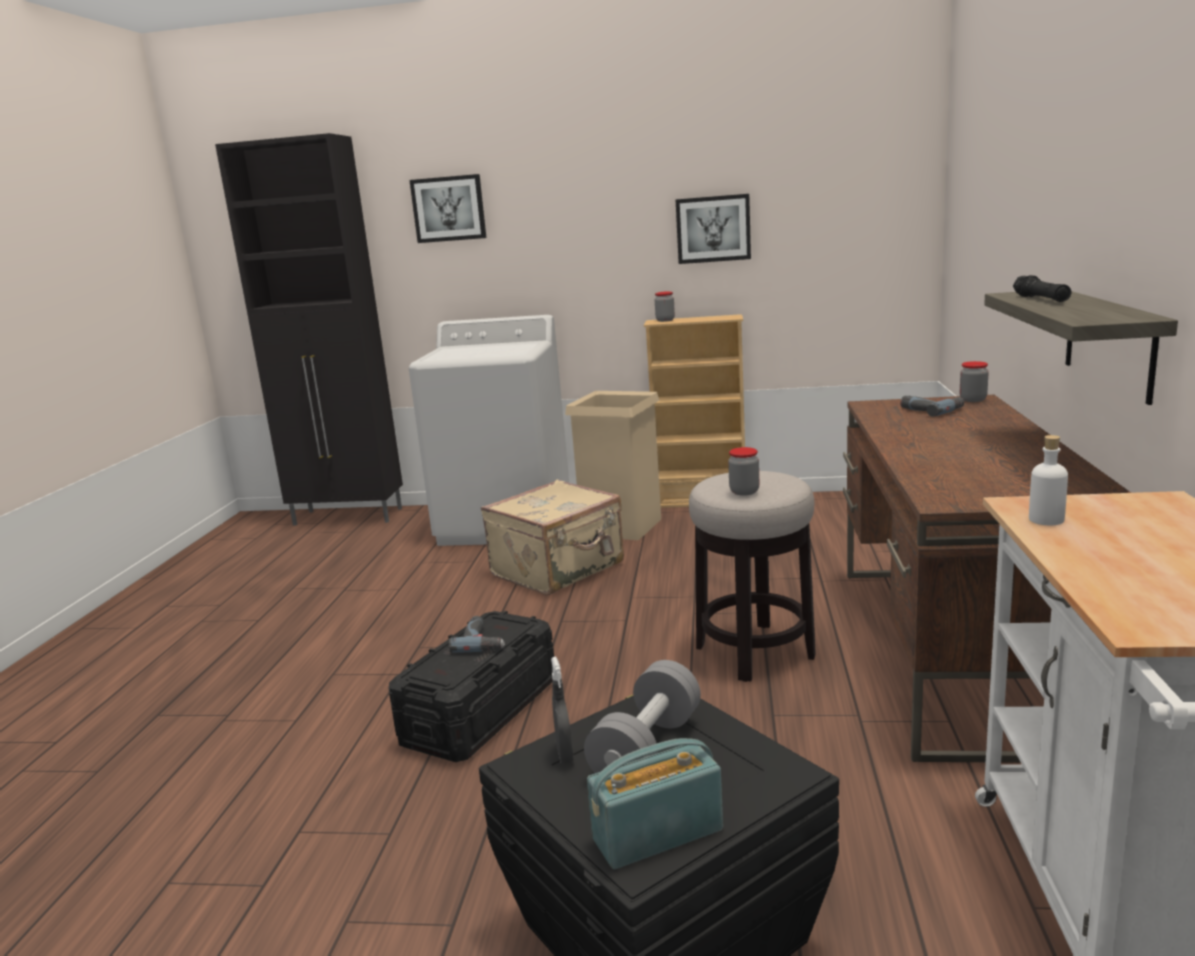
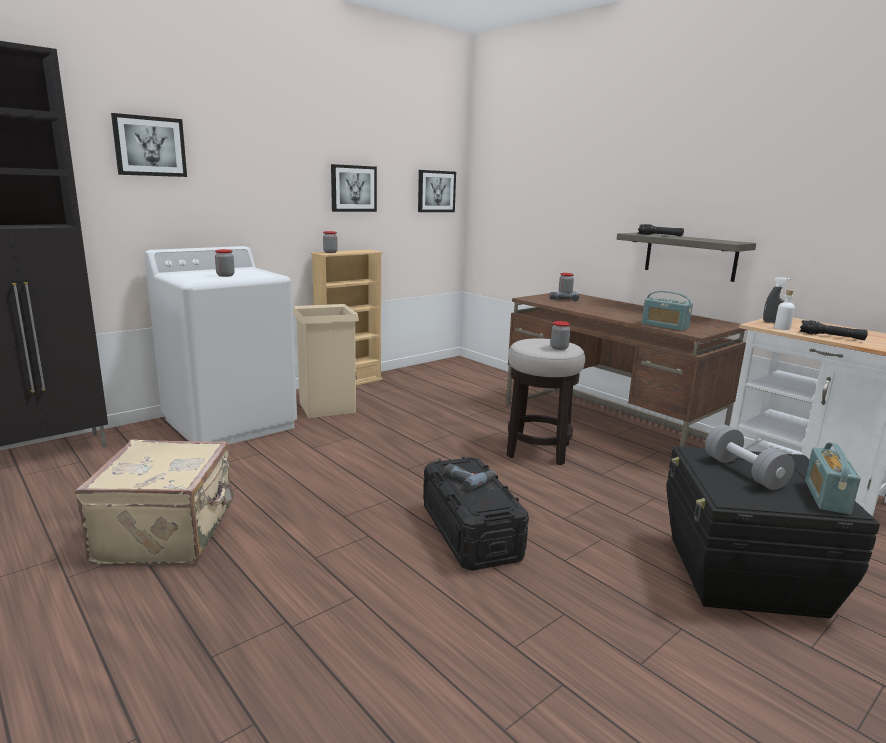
camera: 50 degrees left, 0 degrees up
beige suitcase [481,480,624,595] -> beige suitcase moved to [75,439,234,566]
grey spray bottle [551,657,574,764] -> grey spray bottle moved to [763,277,790,323]
none -> jar [215,249,234,277]
none -> picture [418,170,456,212]
none -> radio [642,291,693,331]
none -> black flashlight [800,320,868,340]

